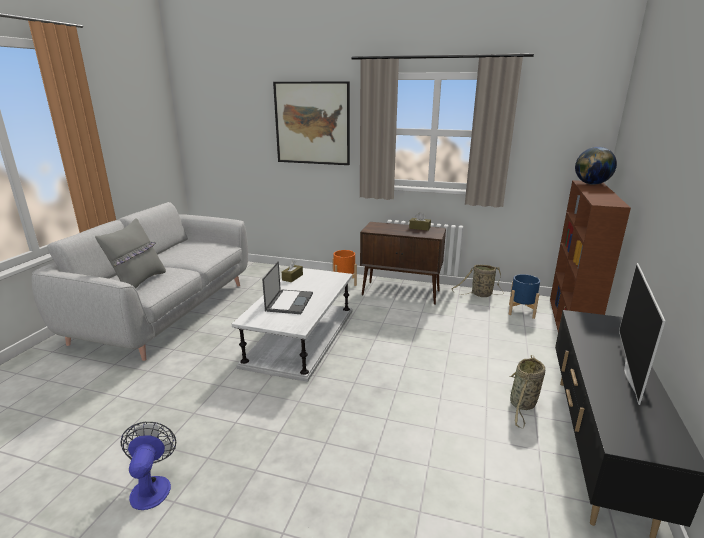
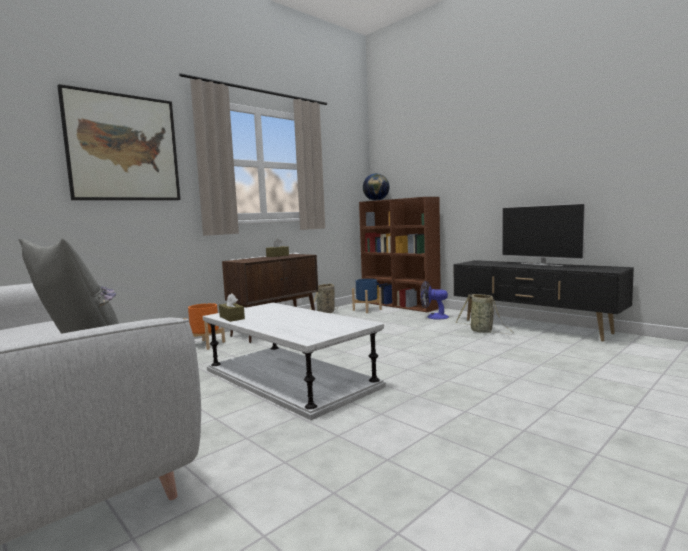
camera: 60 degrees left, 15 degrees down
fan [121,422,176,510] -> fan moved to [420,281,449,319]
laptop [262,261,313,314] -> none

